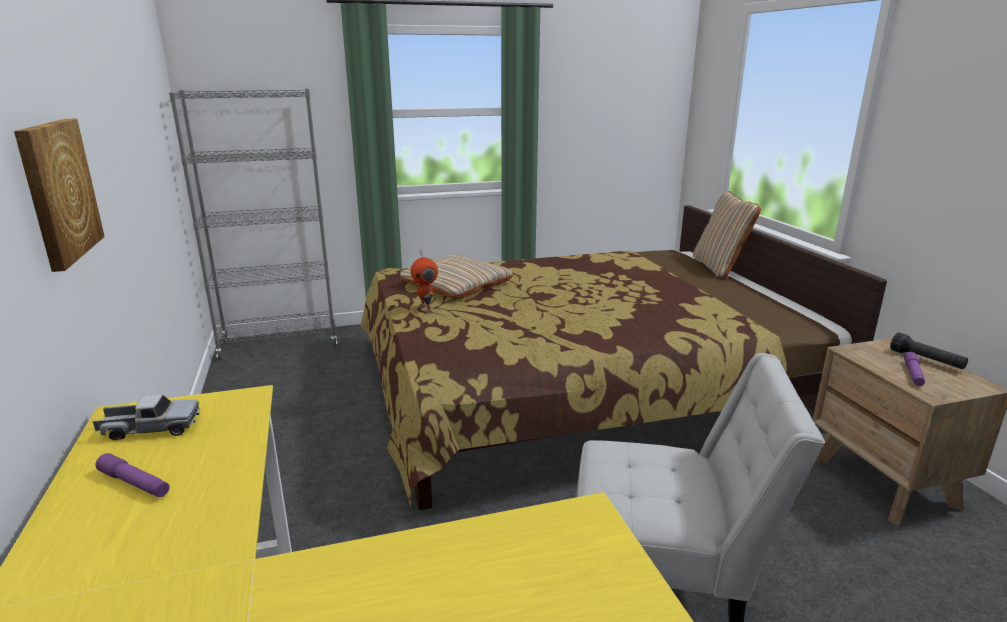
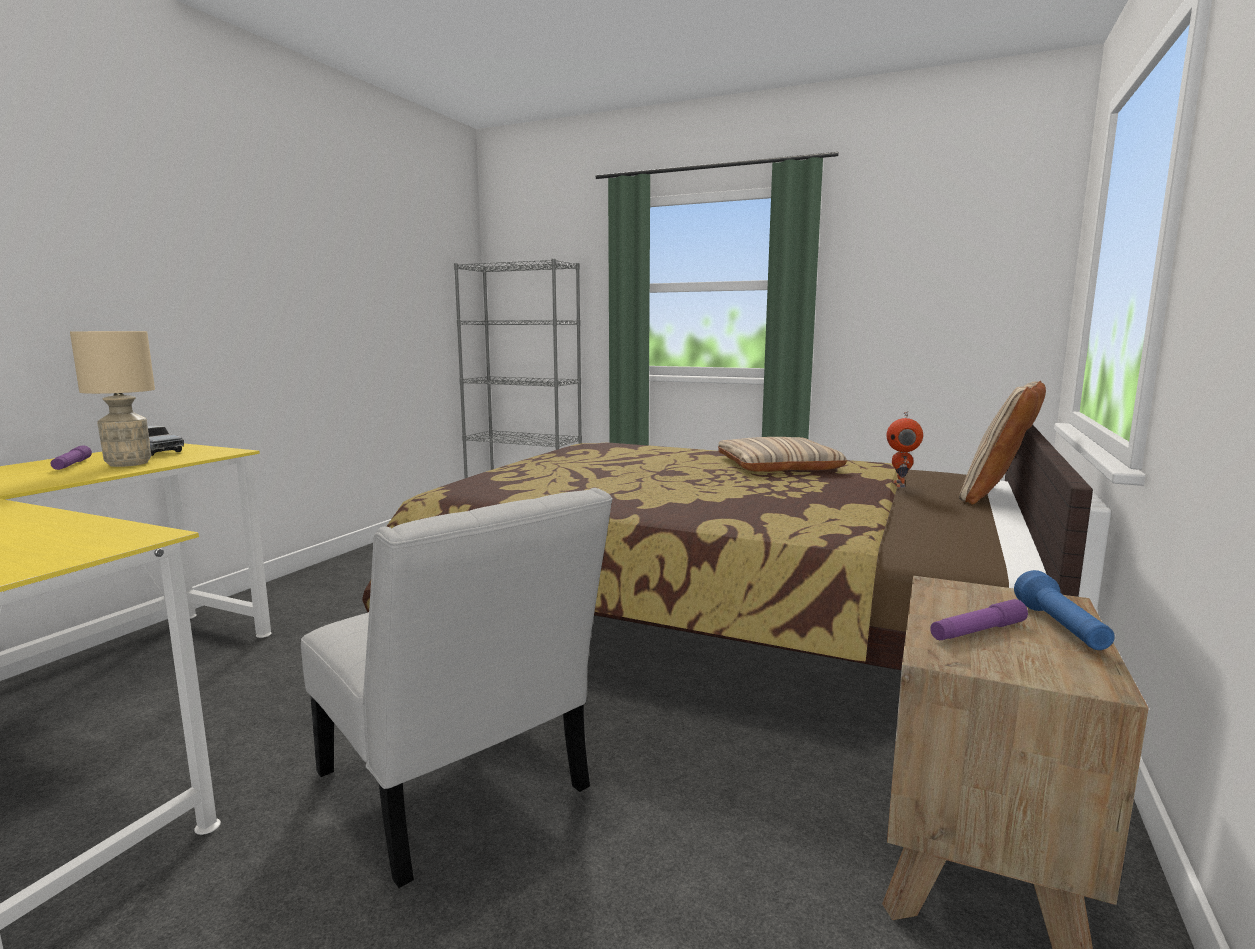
camera: 40 degrees right, 10 degrees down
picture [14,119,105,272] -> none
beige pillow [400,254,513,299] -> beige pillow moved to [718,437,847,472]
toy robot [411,250,438,313] -> toy robot moved to [887,412,923,488]
black flashlight [890,332,968,369] -> blue flashlight [1014,570,1115,650]
none -> beige table lamp [70,331,155,467]

